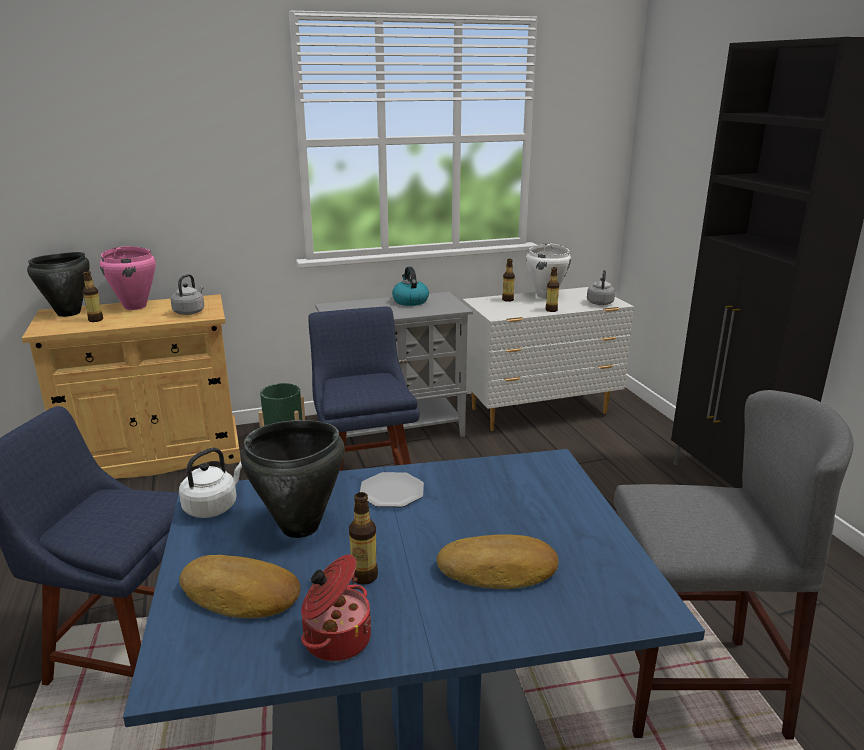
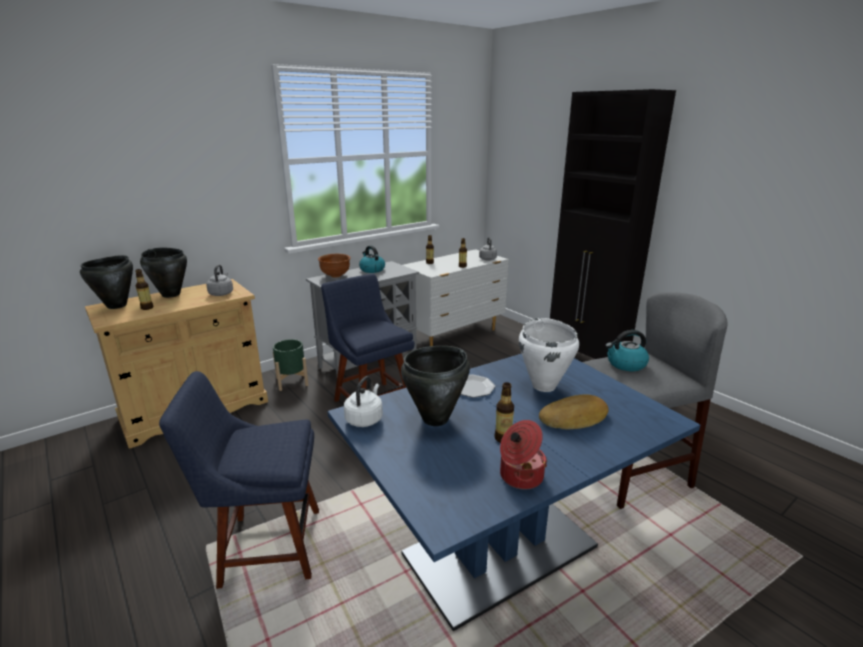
camera: 20 degrees left, 0 degrees up
pink cooking pot [100,246,156,310] -> black cooking pot [140,248,187,298]
bread [179,555,300,619] -> none
white cooking pot [526,244,571,299] -> white cooking pot moved to [519,318,579,392]
none -> brown bowl [318,254,351,278]
none -> kettle [605,330,649,371]

